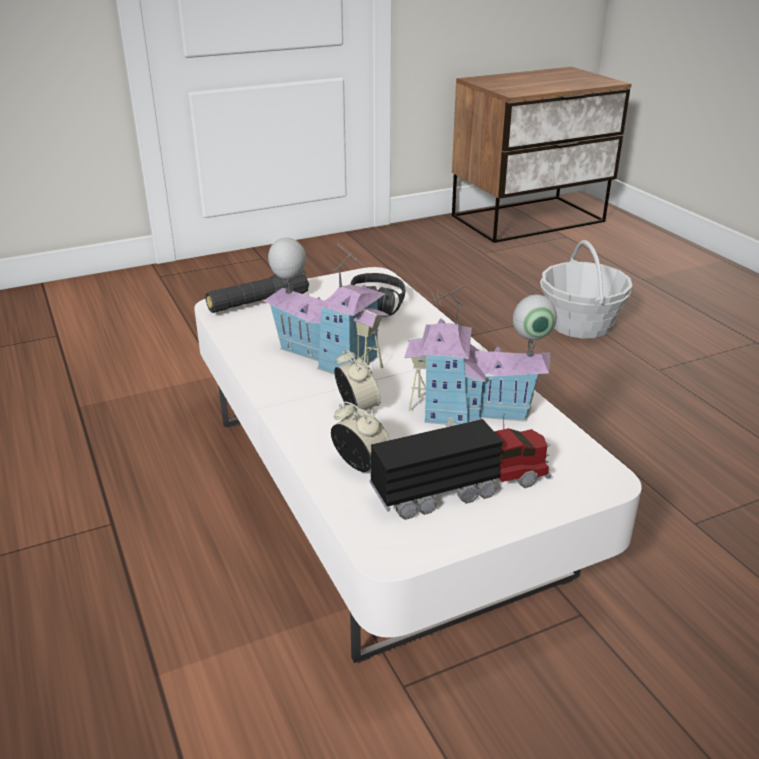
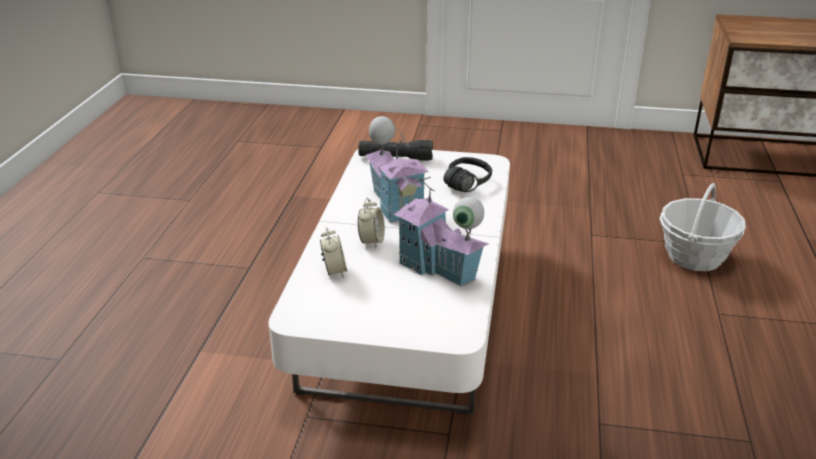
camera: 35 degrees right, 0 degrees up
toy truck [370,414,552,520] -> none

